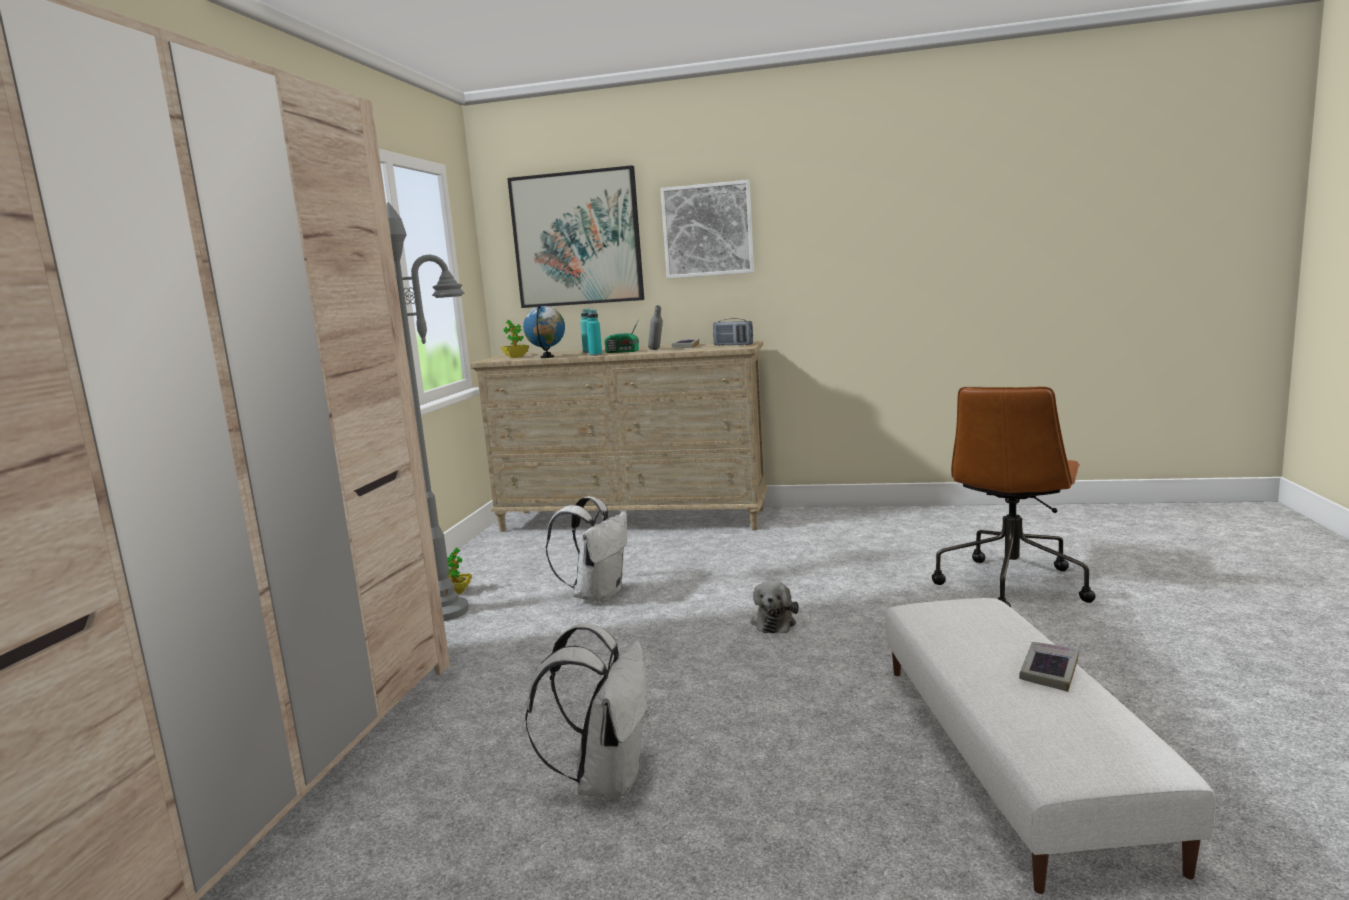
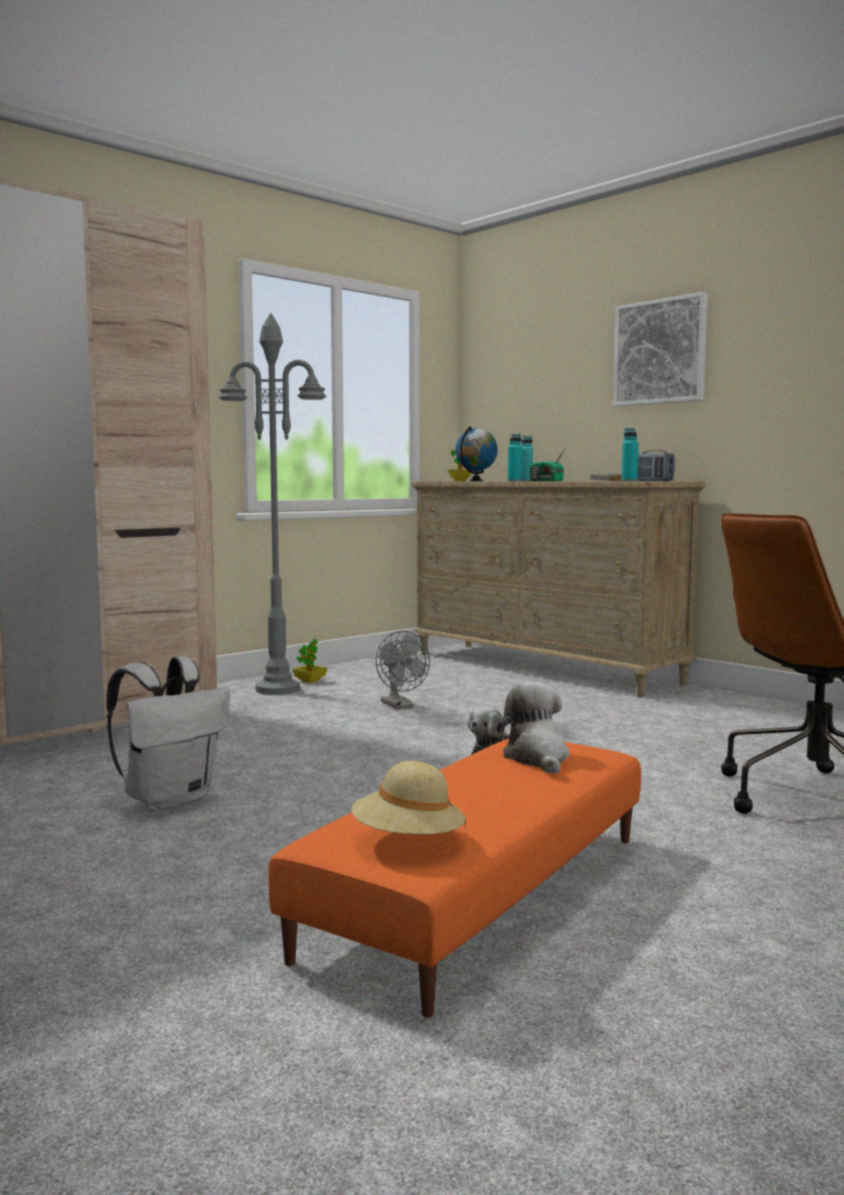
camera: 35 degrees right, 5 degrees down
picture [507,165,644,308] -> none
white backpack [546,496,627,603] -> grey fan [376,631,430,709]
grey bottle [648,305,663,350] -> none
white ottoman [885,598,1216,894] -> orange ottoman [269,739,641,1017]
book [1019,642,1079,692] -> none
none -> beige hat [352,761,466,836]
none -> plush toy [497,682,570,774]
none -> turquoise bottle [621,428,638,481]

